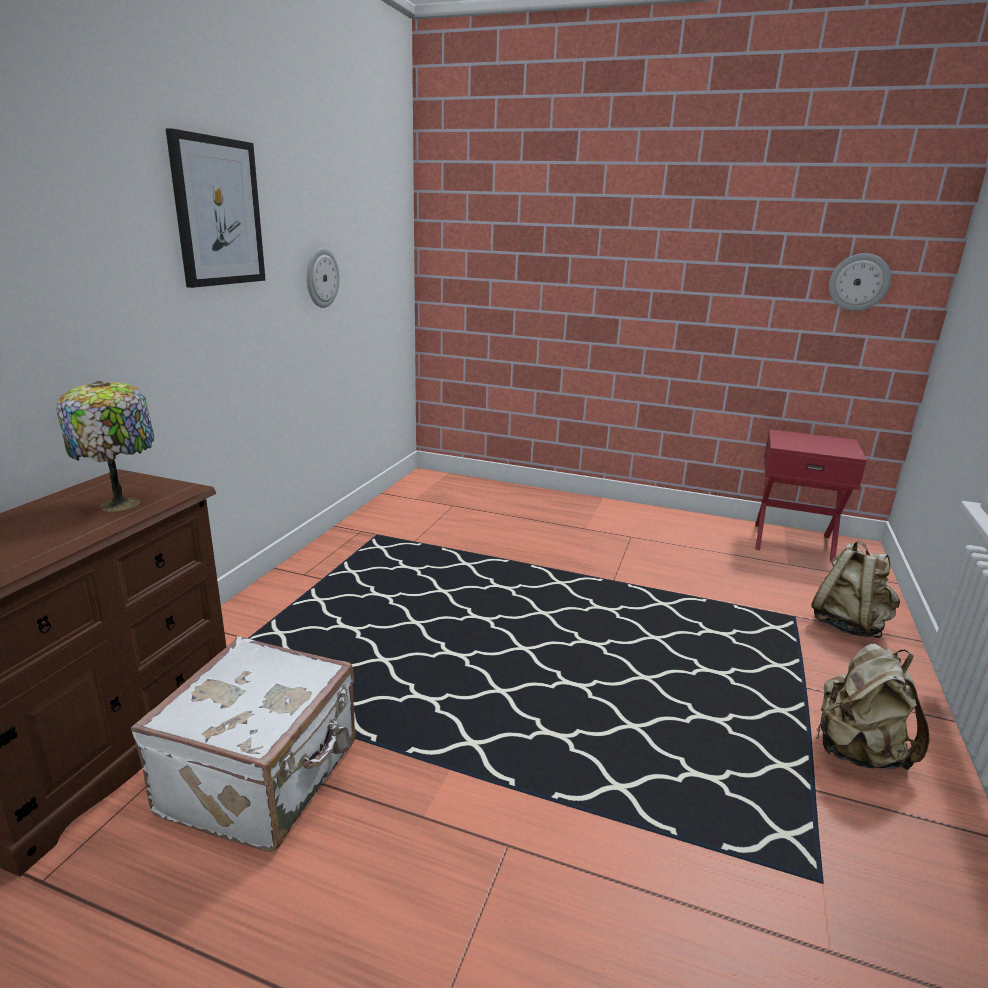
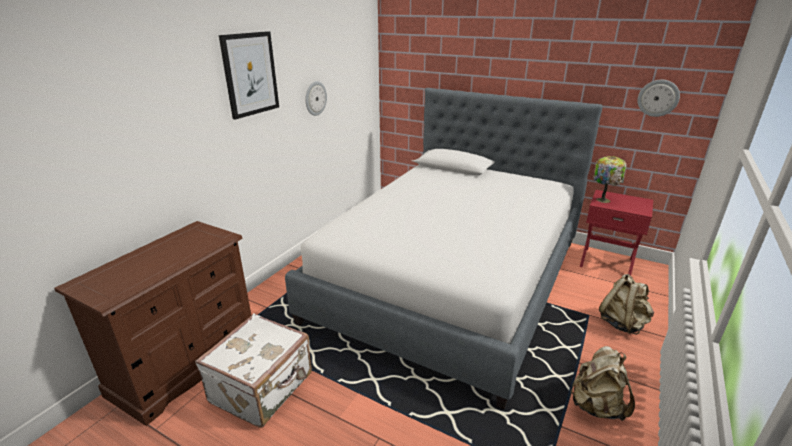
camera: 10 degrees right, 5 degrees up
table lamp [57,381,154,512] -> table lamp moved to [593,156,627,203]
none -> bed [285,88,602,409]

